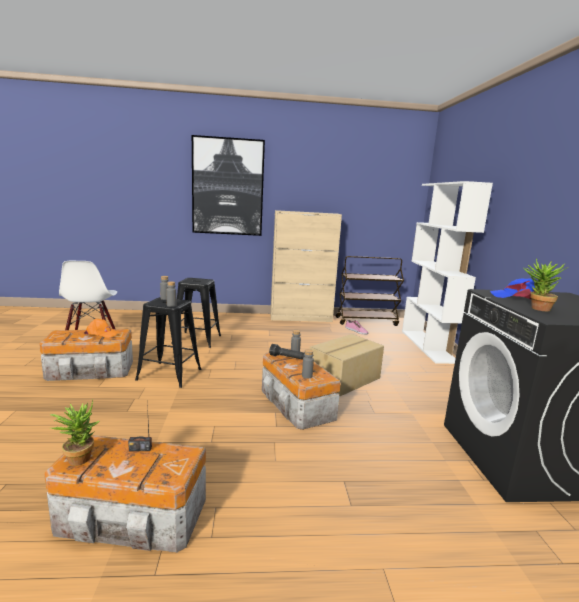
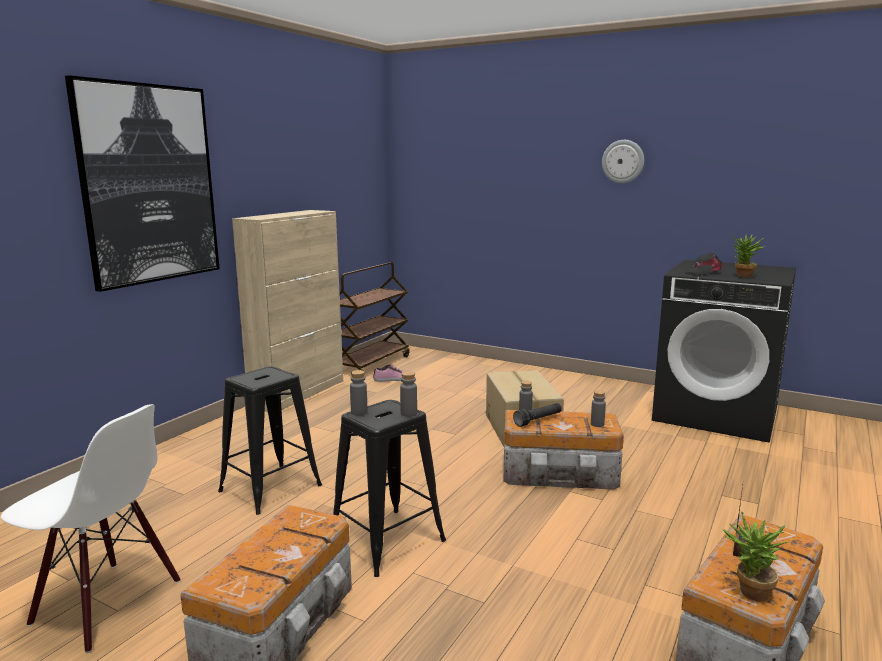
camera: 55 degrees left, 0 degrees up
orange cap [84,319,120,338] -> none
white bookcase [402,181,493,364] -> none
blue cap [490,278,535,299] -> black cap [684,253,722,276]
none -> wall clock [602,140,644,183]

